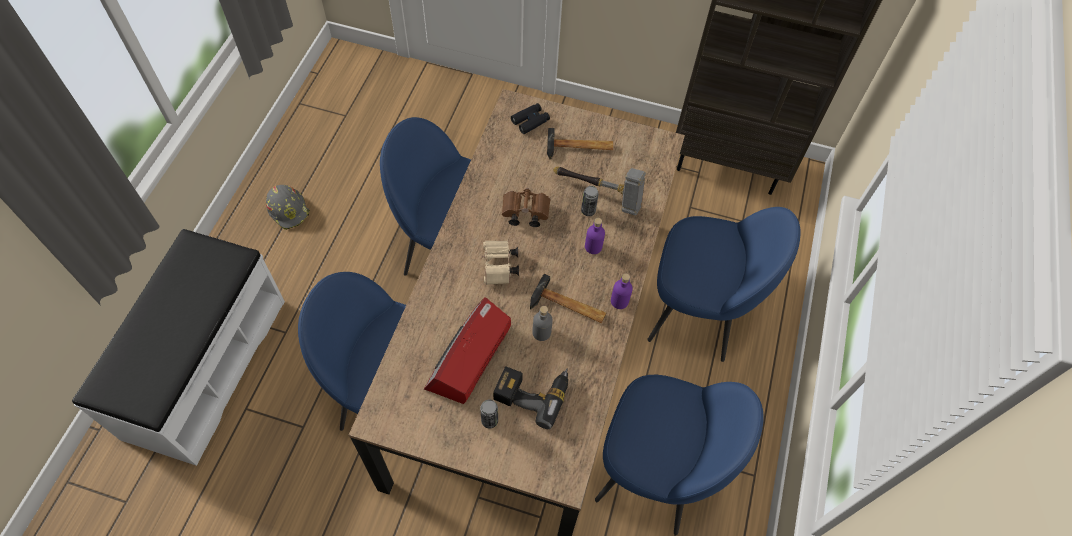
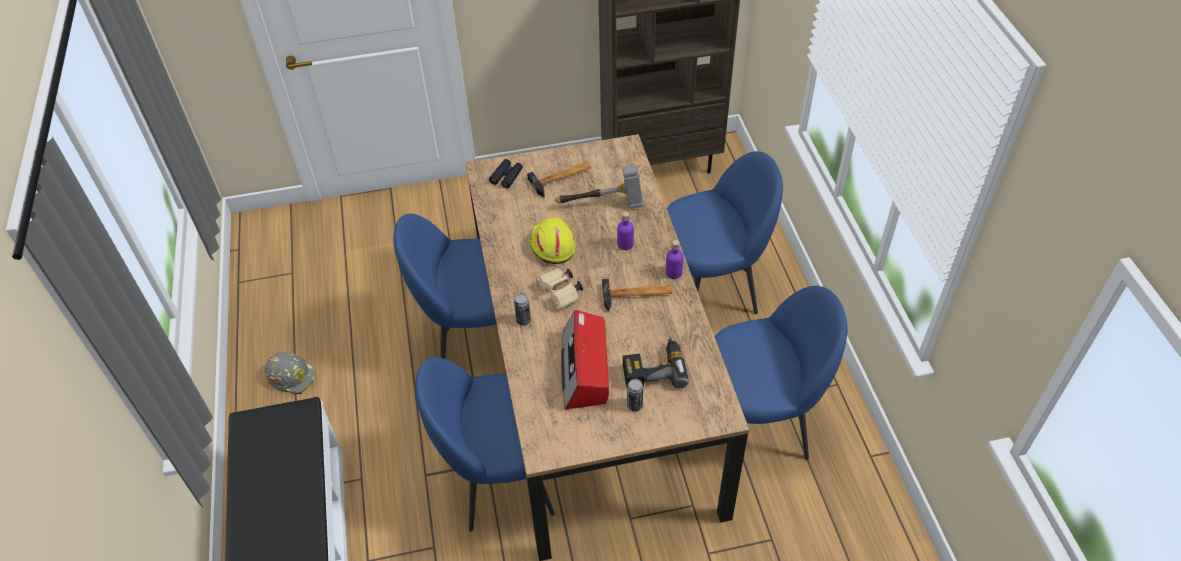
camera: 25 degrees left, 10 degrees down
brown binoculars [502,188,550,227] -> yellow hard hat [530,218,576,264]
grey bottle [532,306,553,341] -> none
can [581,186,599,216] -> can moved to [514,294,531,325]

